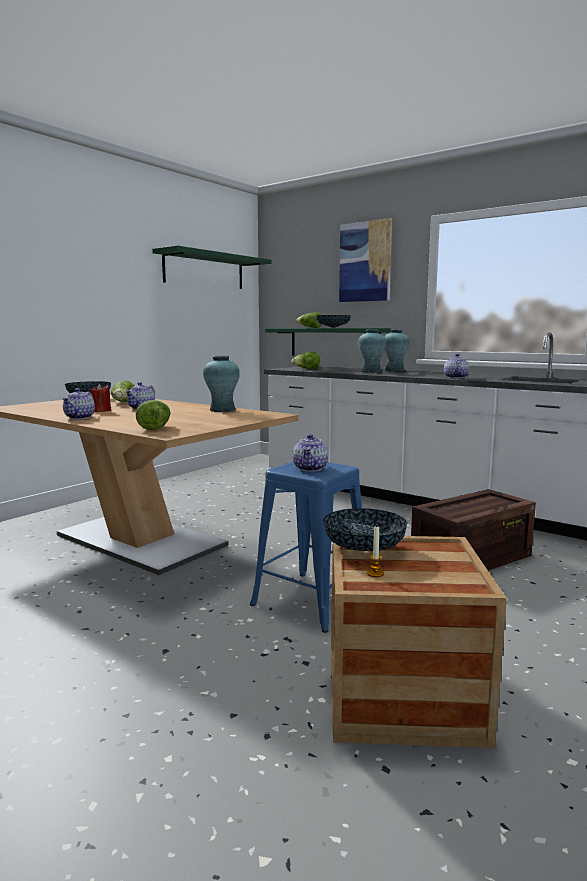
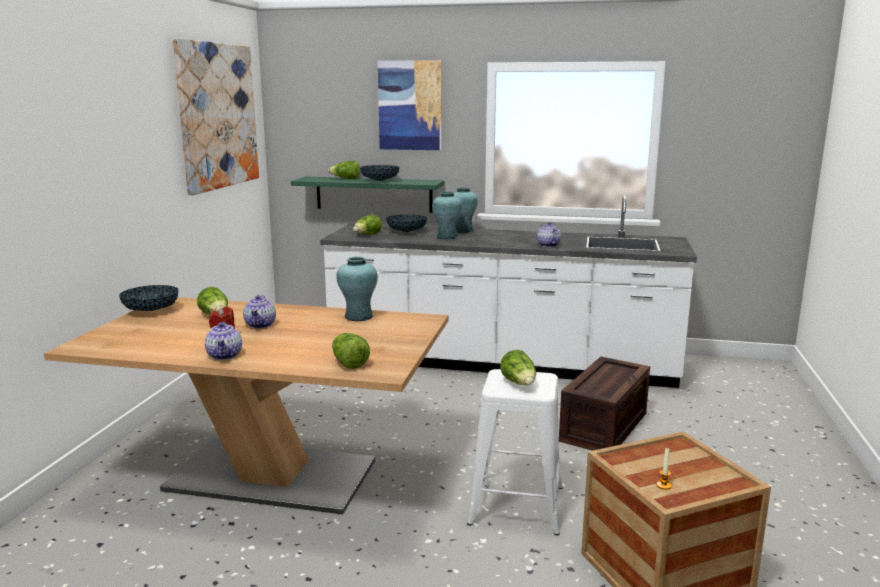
camera: 25 degrees left, 5 degrees up
green shelf [152,246,271,289] -> picture [173,38,259,195]
blue stool [250,462,362,633] -> white stool [467,369,563,536]
teapot [292,434,328,471] -> lettuce [500,350,536,385]
bowl [323,508,408,551] -> bowl moved to [386,215,427,232]

